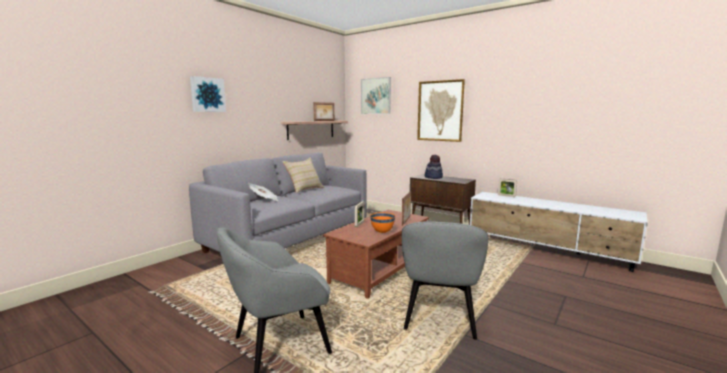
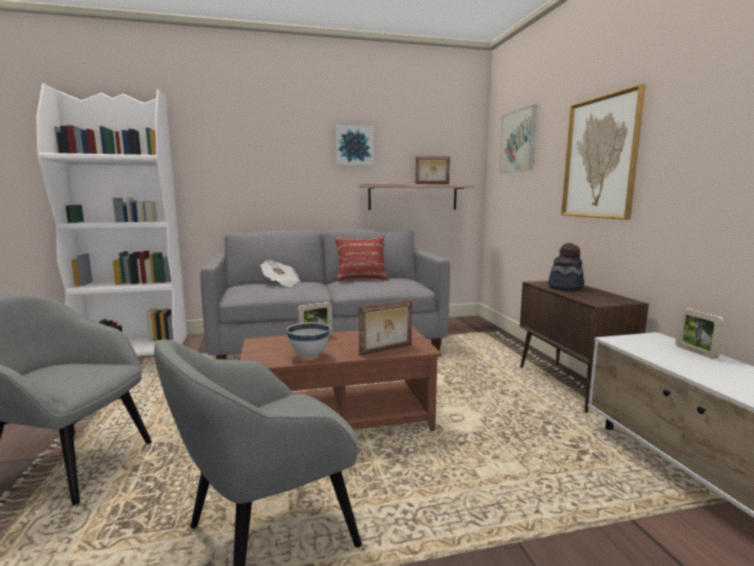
camera: 40 degrees right, 0 degrees up
picture [190,76,226,112] -> picture moved to [335,125,374,166]
beige pillow [282,158,324,193] -> red pillow [334,235,389,282]
orange bowl [370,212,395,233] -> white bowl [287,322,330,358]
none -> white bookcase [36,83,187,356]

